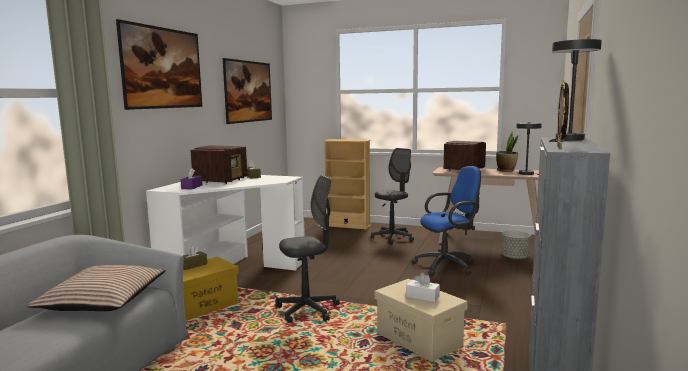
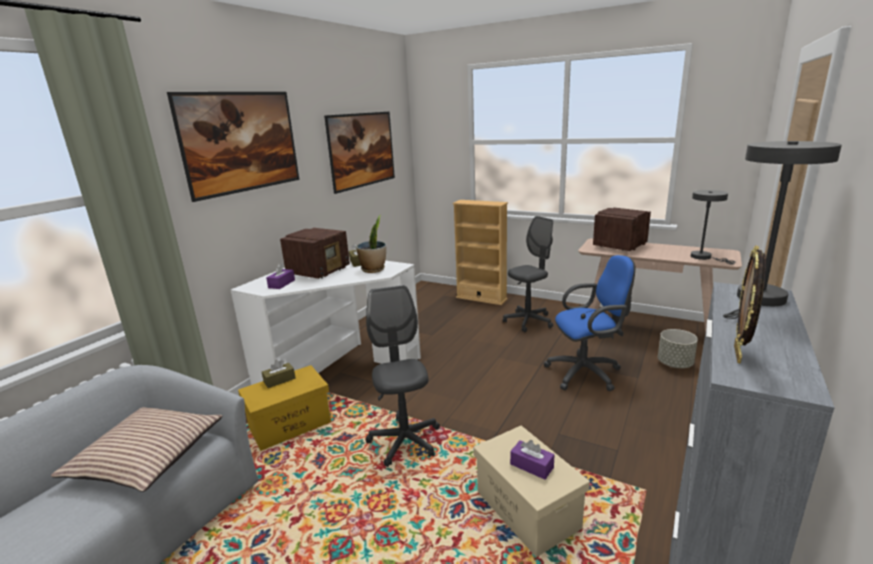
camera: 10 degrees right, 10 degrees up
grey office chair [275,175,340,323] -> grey office chair turned 90 degrees counterclockwise [366,285,440,467]
white tissue box [406,273,440,302] -> purple tissue box [510,440,555,480]
potted plant [496,132,518,172] -> potted plant moved to [356,215,386,273]

